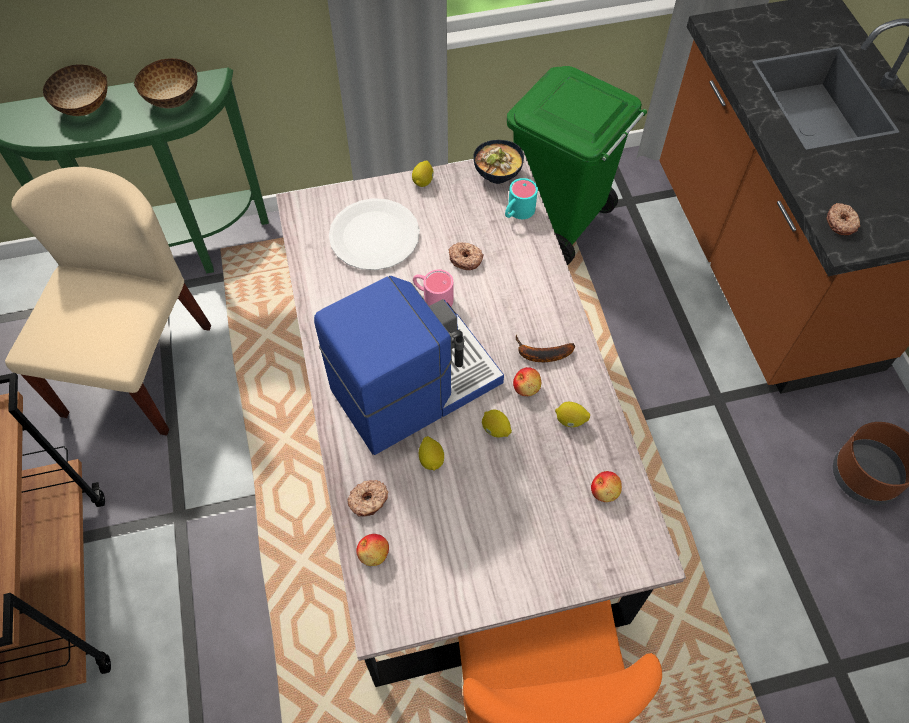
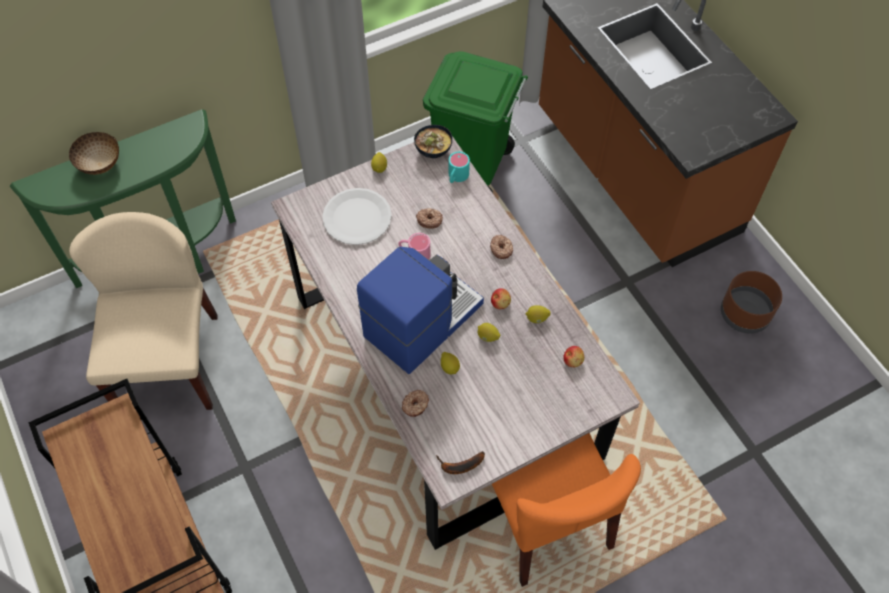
camera: 15 degrees left, 0 degrees up
bowl [134,58,198,108] -> none
apple [356,534,389,566] -> none
banana [516,335,575,362] -> banana moved to [436,451,485,474]
donut [826,203,860,235] -> donut moved to [490,235,514,259]

